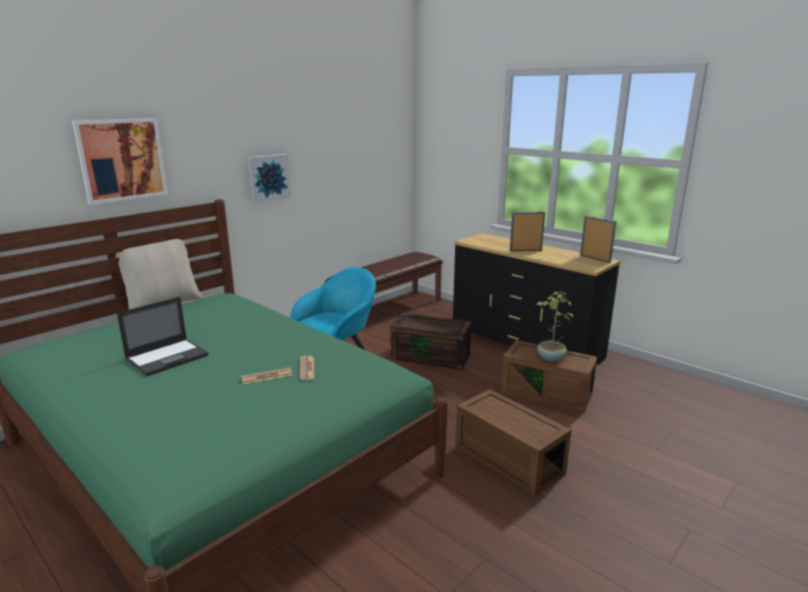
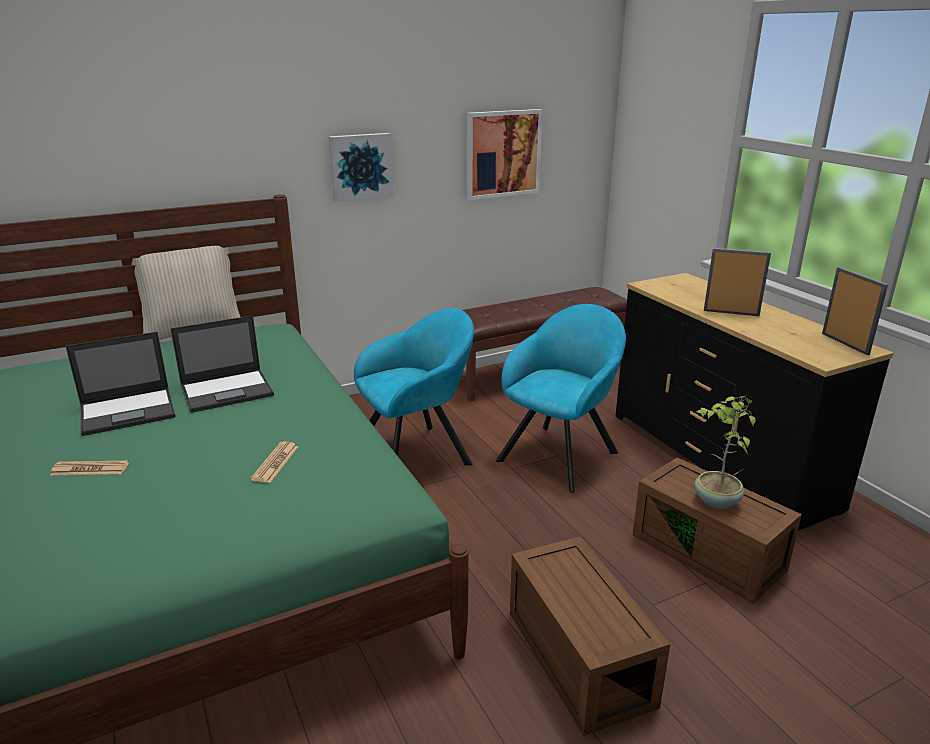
camera: 20 degrees right, 5 degrees up
picture [72,118,168,205] -> picture moved to [467,109,543,200]
newspaper [241,367,293,384] -> newspaper moved to [50,460,129,475]
brown storage box [391,313,471,370] -> turquoise armchair [496,304,626,493]
none -> laptop [170,315,274,413]

